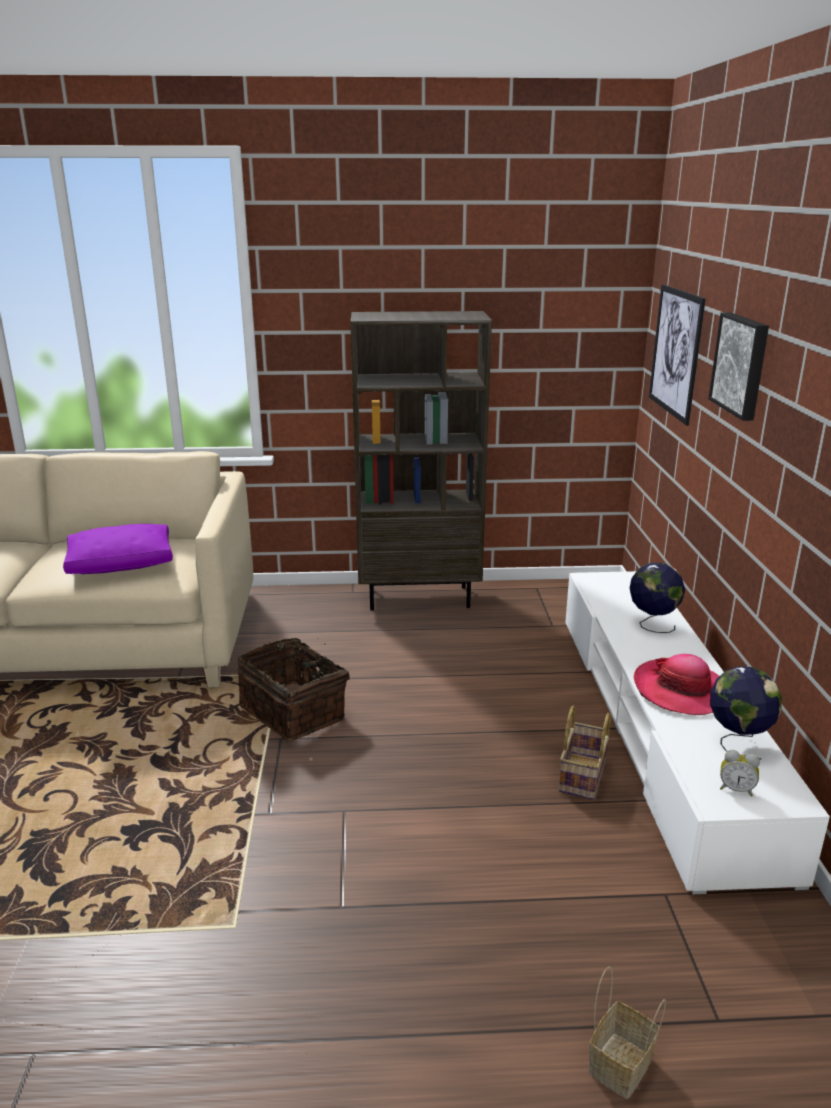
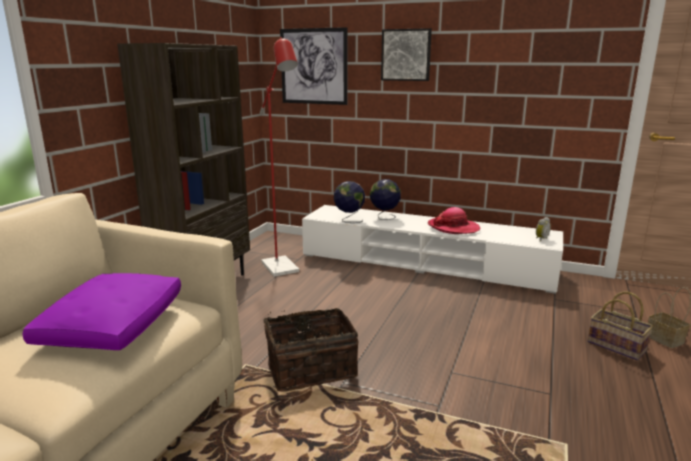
camera: 65 degrees left, 5 degrees down
basket [559,706,611,800] -> basket moved to [588,291,653,361]
globe [710,666,782,760] -> globe moved to [334,181,365,223]
none -> red floor lamp [260,37,299,277]

